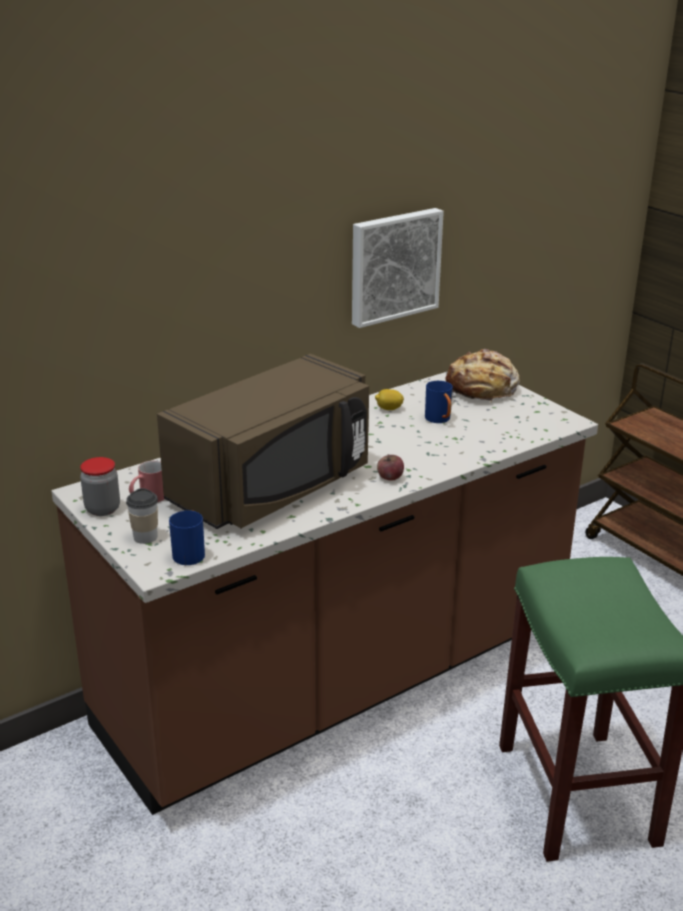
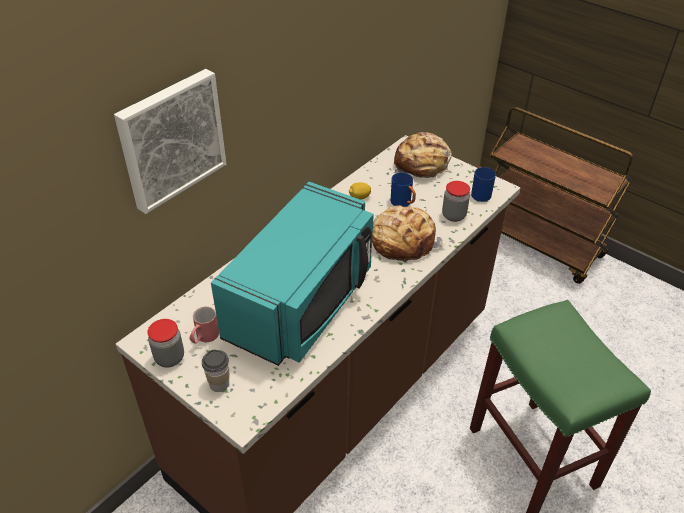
camera: 15 degrees left, 15 degrees up
brown microwave [157,354,369,529] -> turquoise microwave [211,182,374,366]
blue mug [169,510,205,565] -> blue mug moved to [471,166,496,202]
picture [352,208,444,328] -> picture moved to [114,69,226,214]
apple [377,455,404,481] -> none
none -> bread [372,205,445,262]
none -> jar [442,181,470,222]

